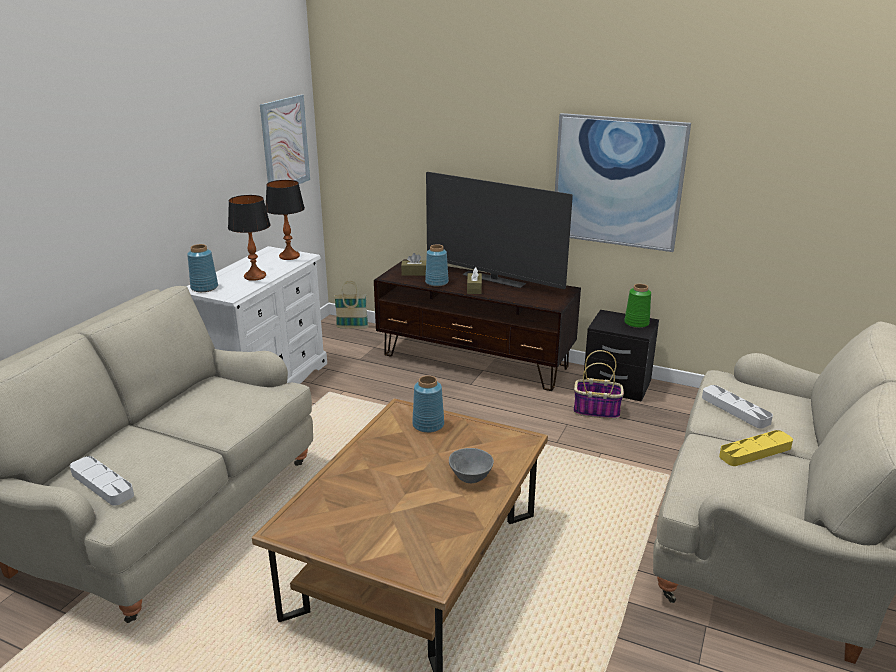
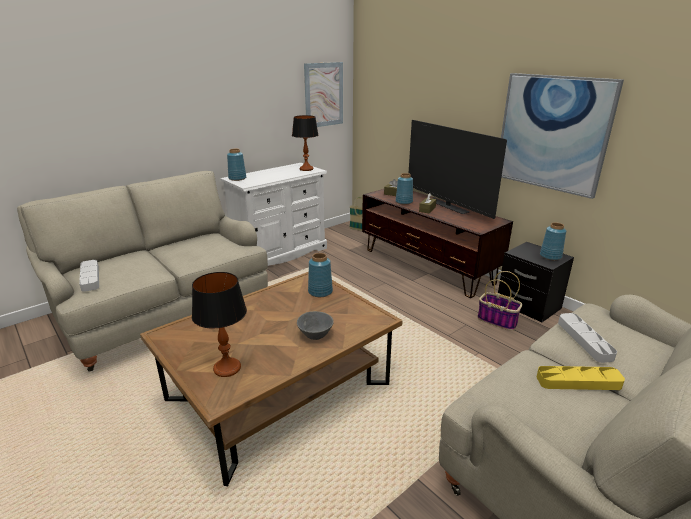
camera: 25 degrees right, 0 degrees up
table lamp [228,195,271,281] -> table lamp moved to [192,272,247,377]
green vase [624,284,651,328] -> blue vase [540,222,566,260]

